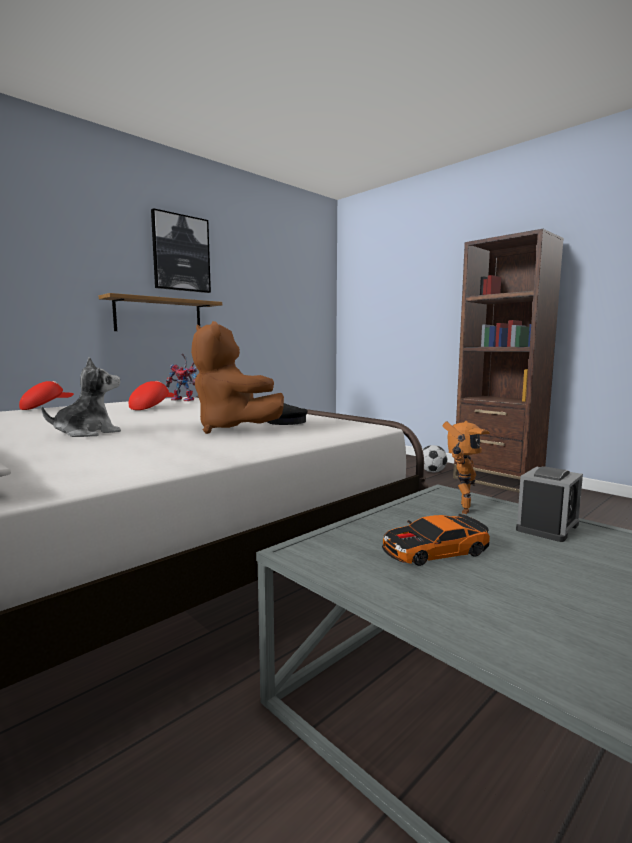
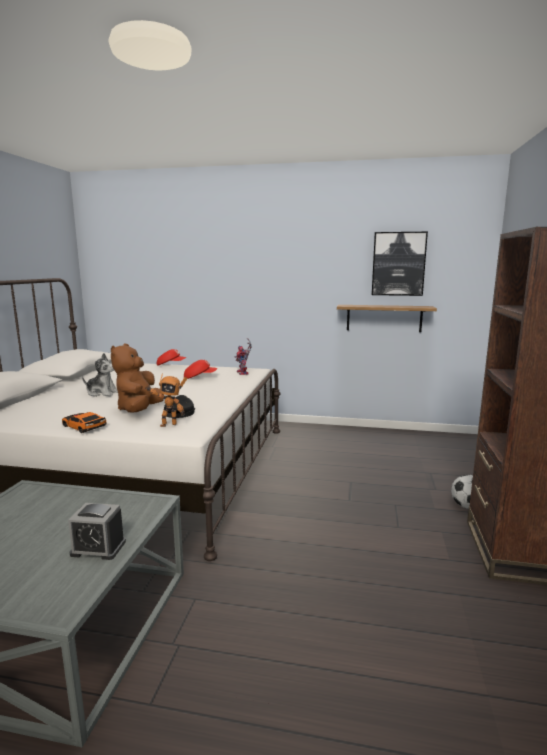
camera: 55 degrees right, 5 degrees up
shelf [99,293,222,331] -> shelf moved to [337,305,437,332]
picture [151,208,211,293] -> picture moved to [372,232,428,296]
toy car [382,514,490,566] -> toy car moved to [62,412,107,433]
toy robot [442,421,490,514] -> toy robot moved to [146,374,187,427]

